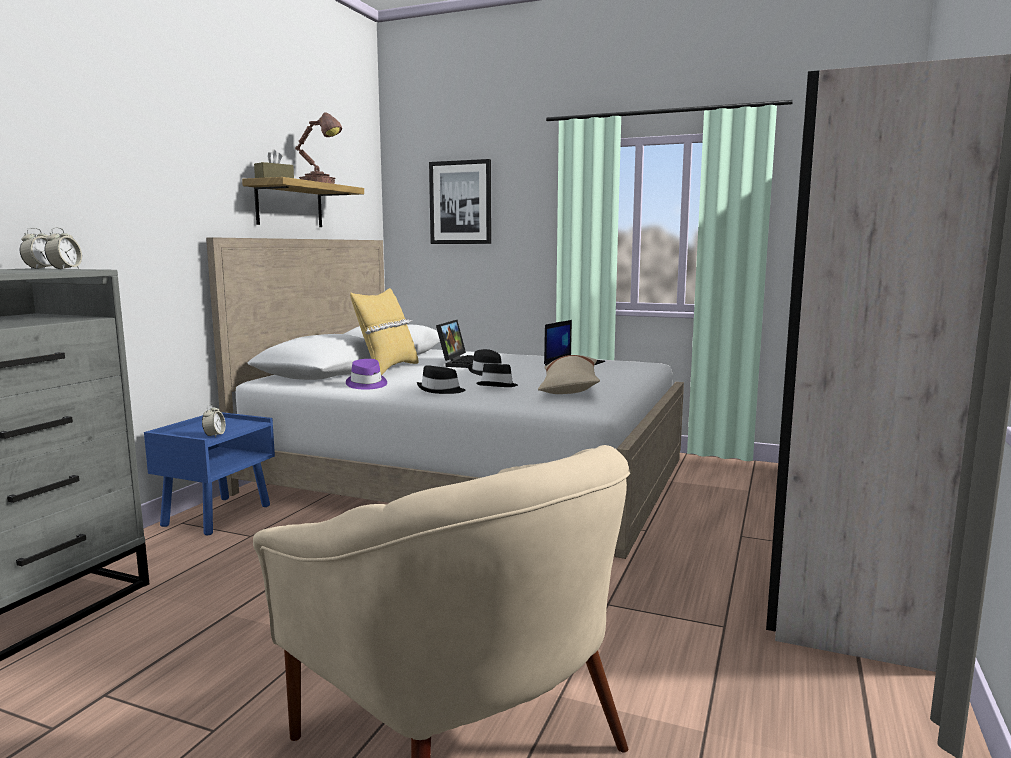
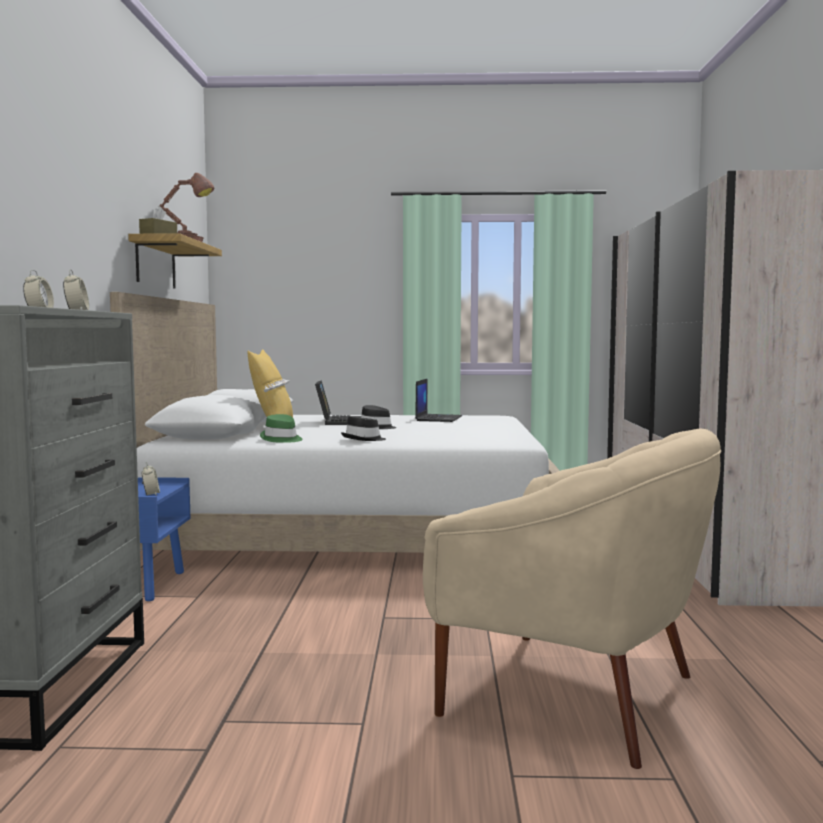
camera: 20 degrees left, 5 degrees down
purple hat [346,359,387,390] -> green hat [260,414,303,443]
picture [429,159,491,244] -> none
black hat [477,364,518,387] -> none
beige pillow [538,355,600,394] -> none

